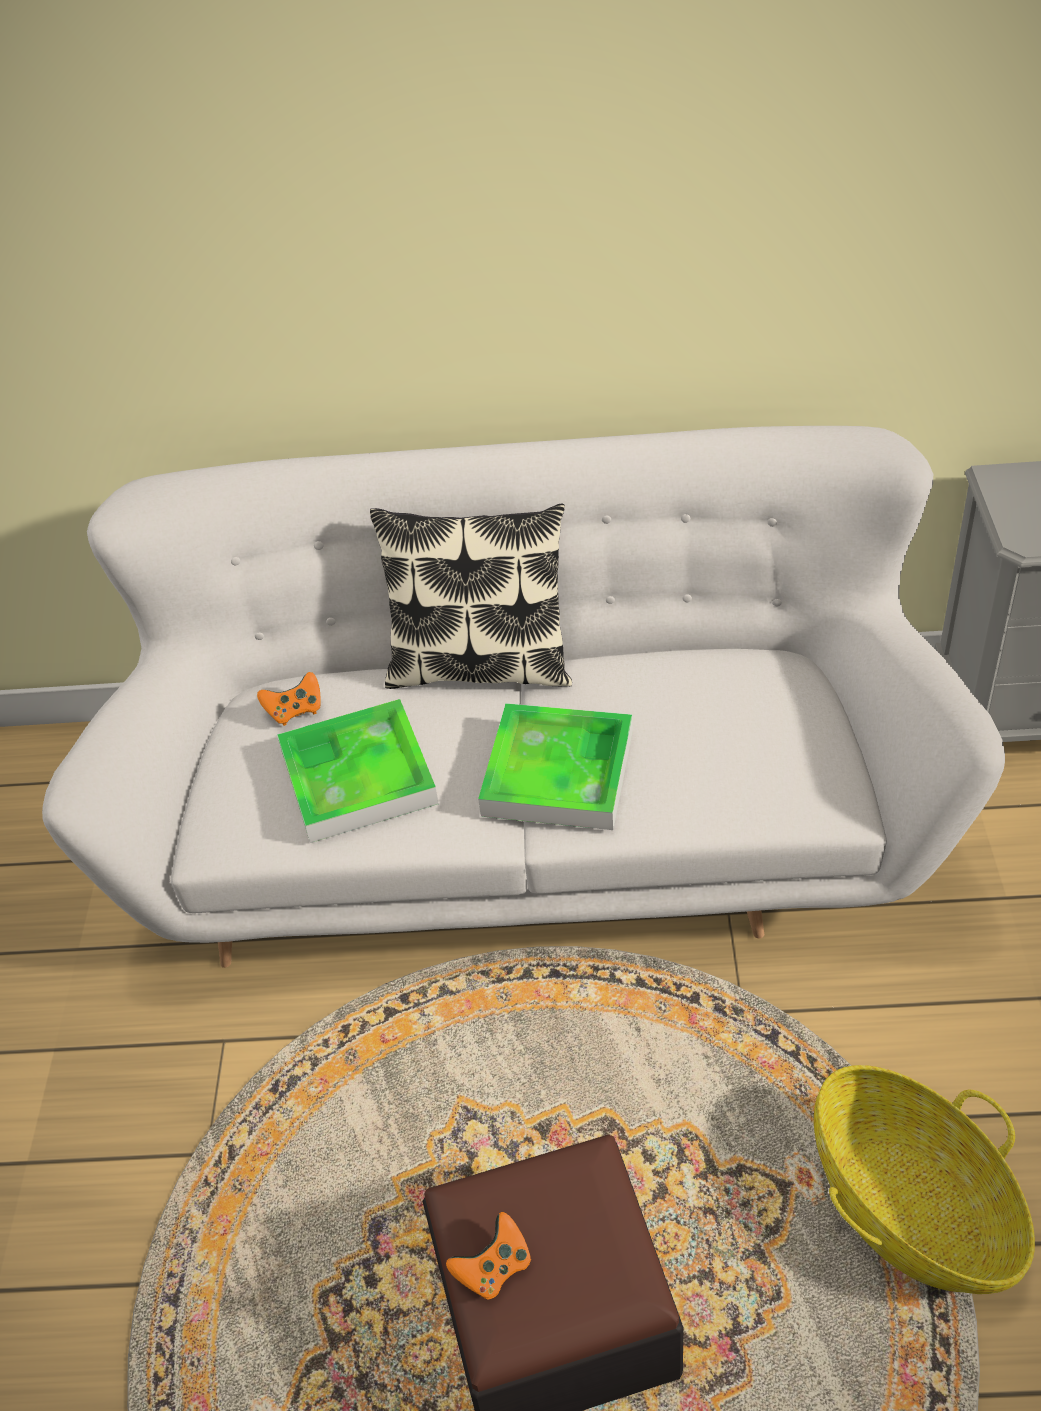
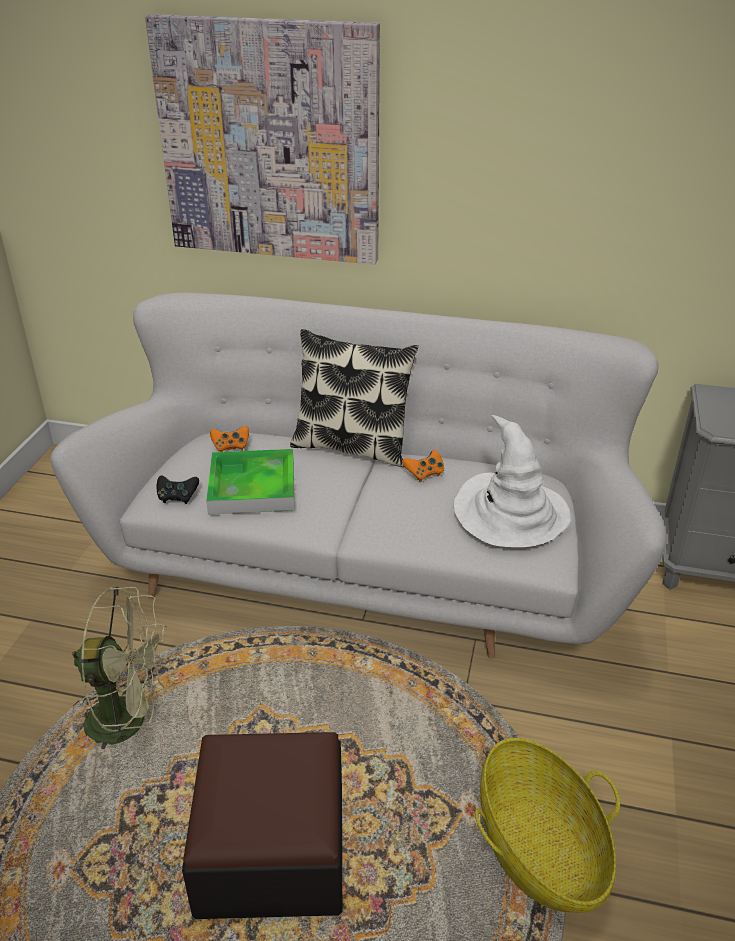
camera: 10 degrees right, 10 degrees down
orange game controller [446,1212,531,1300] -> orange game controller moved to [402,450,444,482]
tray [478,703,633,830] -> none
none -> green fan [72,587,171,749]
none -> picture [145,14,380,265]
none -> black game controller [157,475,199,504]
none -> white hat [454,415,571,547]

